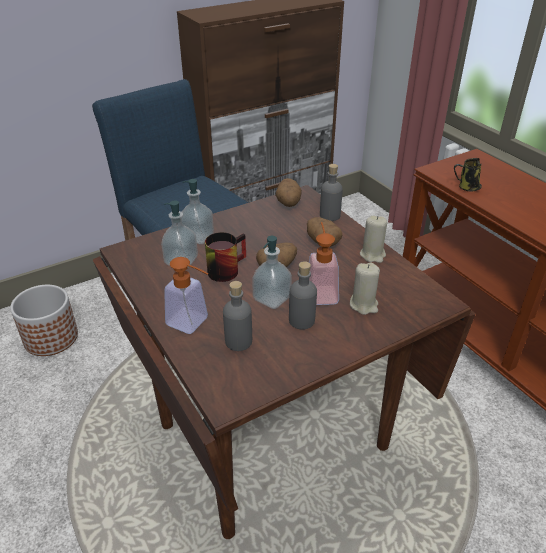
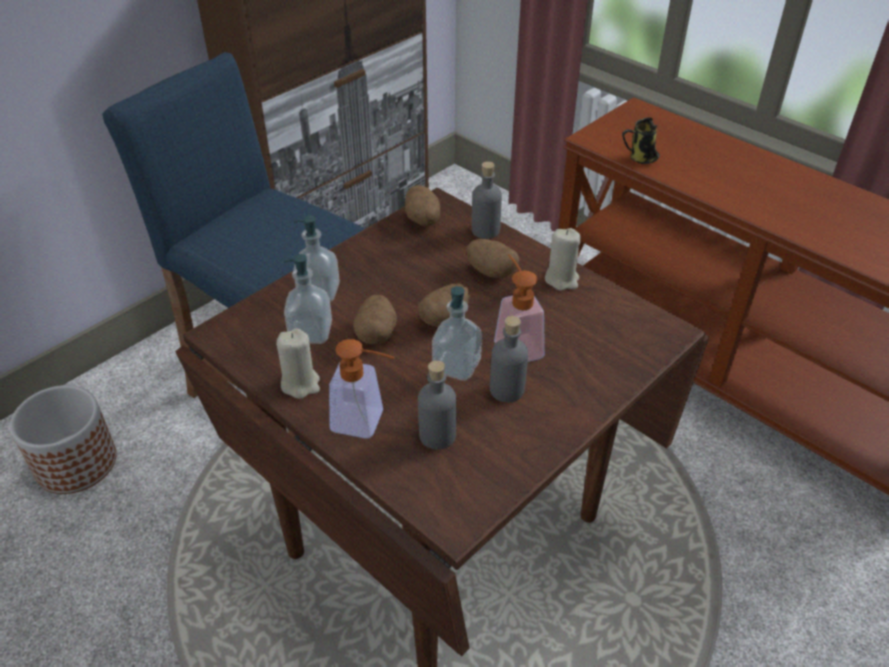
camera: 15 degrees left, 5 degrees up
mug [205,232,246,282] -> potato [353,295,397,344]
beige candle [350,262,380,315] -> beige candle moved to [276,328,320,399]

